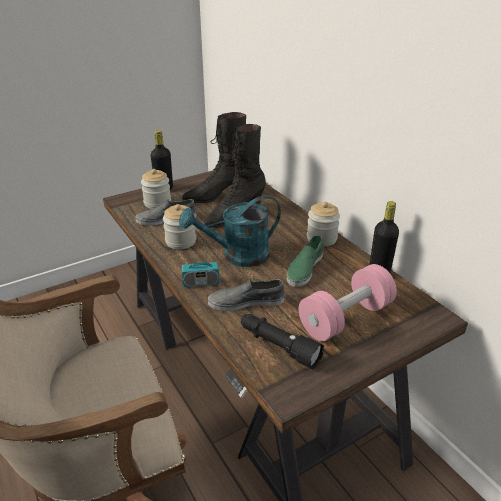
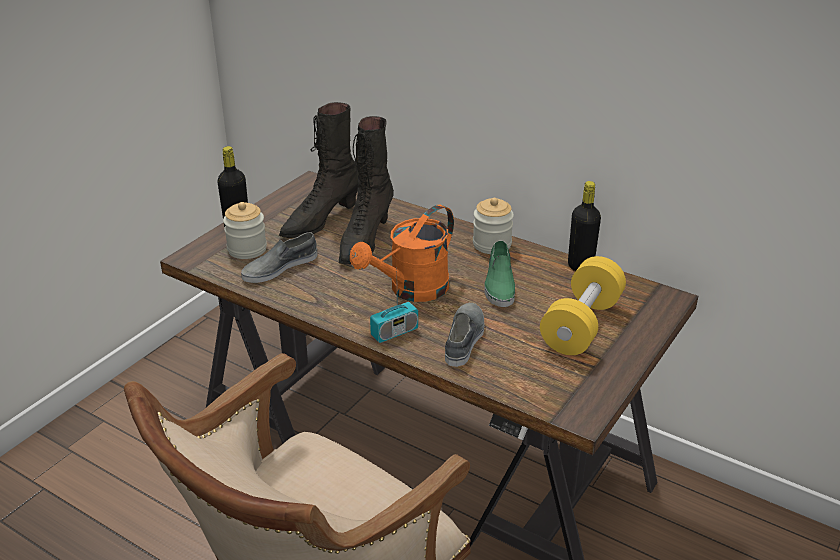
camera: 25 degrees left, 0 degrees up
jar [163,204,196,249] -> none
turquoise watering can [179,195,281,267] -> orange watering can [350,205,454,302]
grey shoe [208,279,285,311] -> grey shoe turned 135 degrees clockwise [445,303,484,367]
black flashlight [241,314,324,369] -> none
pink dumbbell [299,264,397,341] -> yellow dumbbell [540,256,626,355]

